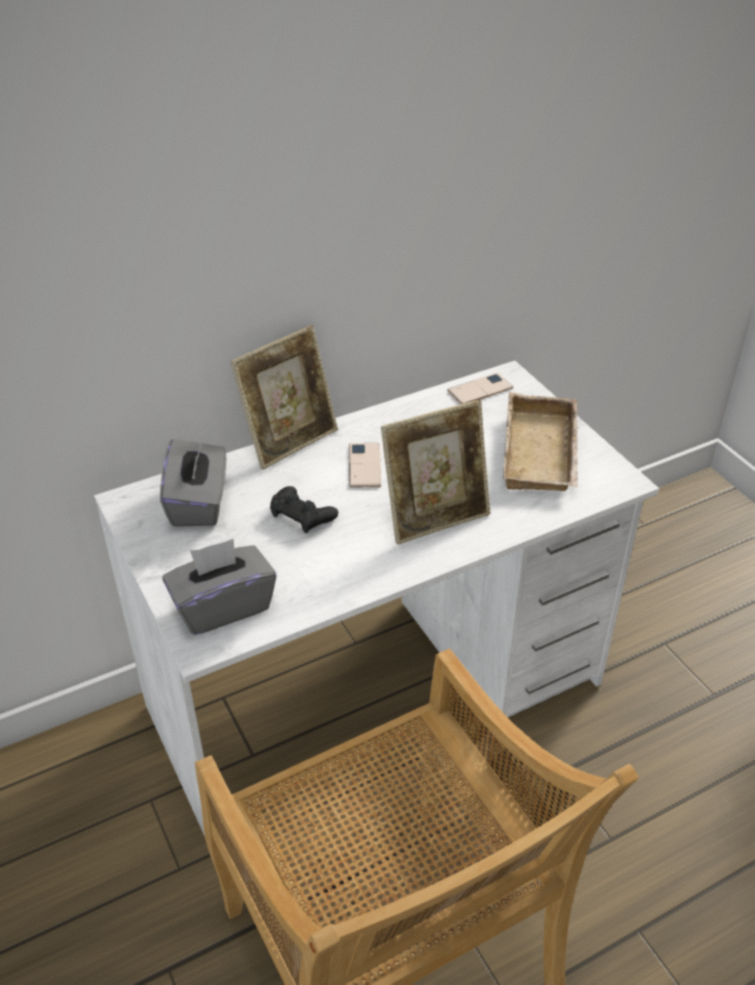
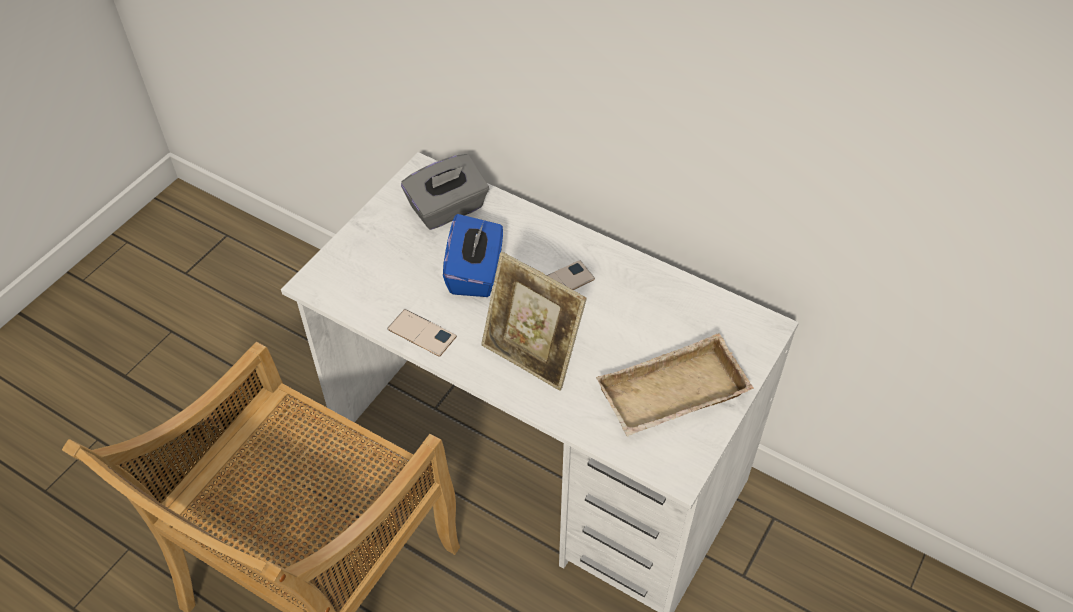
camera: 60 degrees right, 10 degrees up
grey tissue box [162,539,277,635] -> none
picture frame [231,325,338,470] -> none
black game controller [270,486,338,533] -> blue tissue box [443,214,503,297]
phone [447,373,513,404] -> phone moved to [387,309,457,357]

